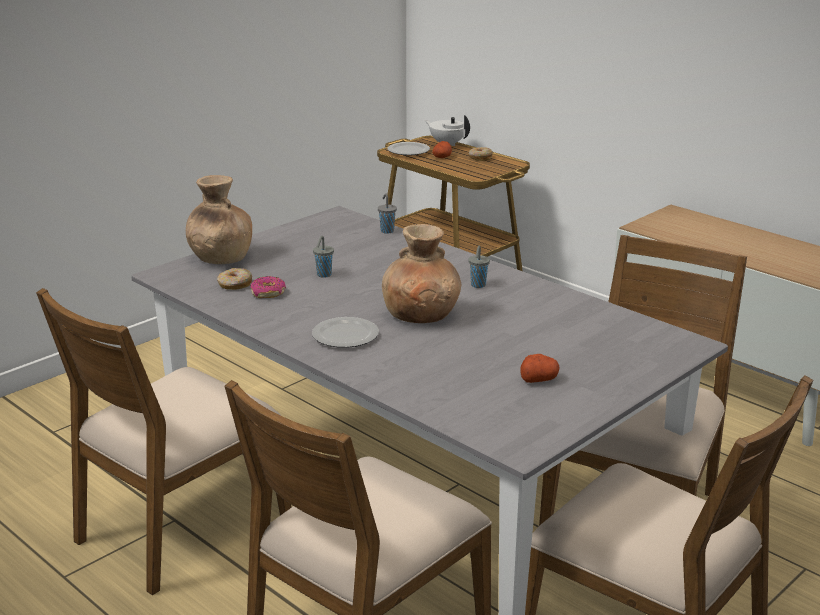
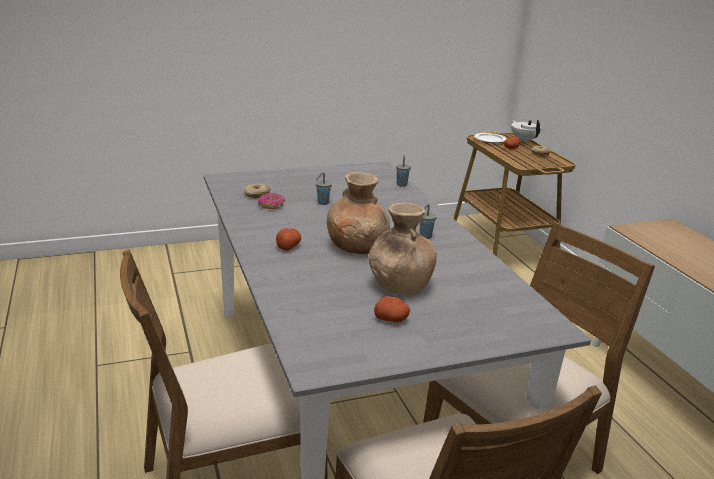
camera: 25 degrees right, 0 degrees up
brown chair [36,288,292,595] -> none
brown vase [186,175,252,264] -> brown vase moved to [369,202,437,295]
plate [312,317,379,348] -> potato [276,228,301,251]

